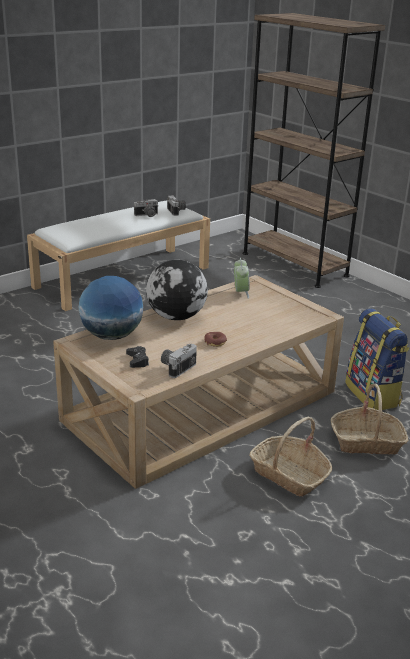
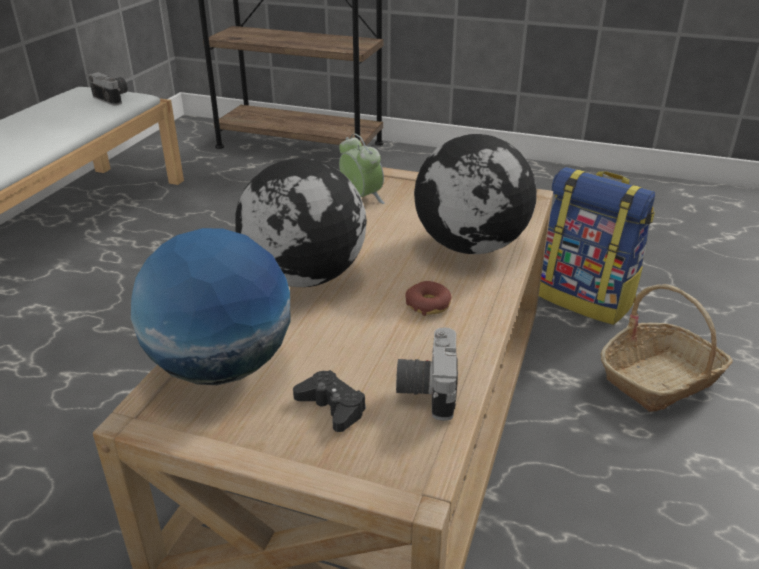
camera: 30 degrees left, 5 degrees up
camera [134,199,159,217] -> none
basket [249,417,332,497] -> none
none -> globe [414,134,537,254]

